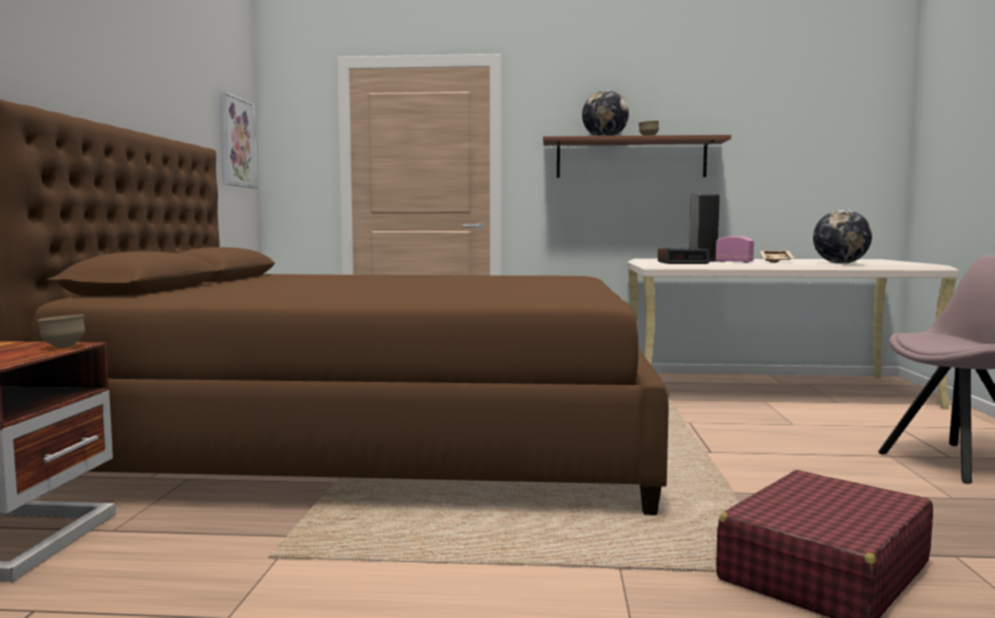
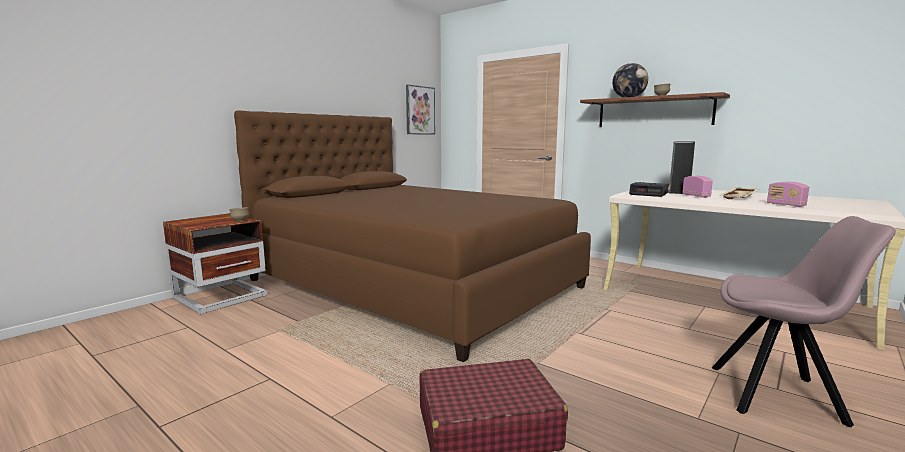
camera: 35 degrees right, 5 degrees up
globe [813,210,872,264] -> radio [767,182,809,207]

